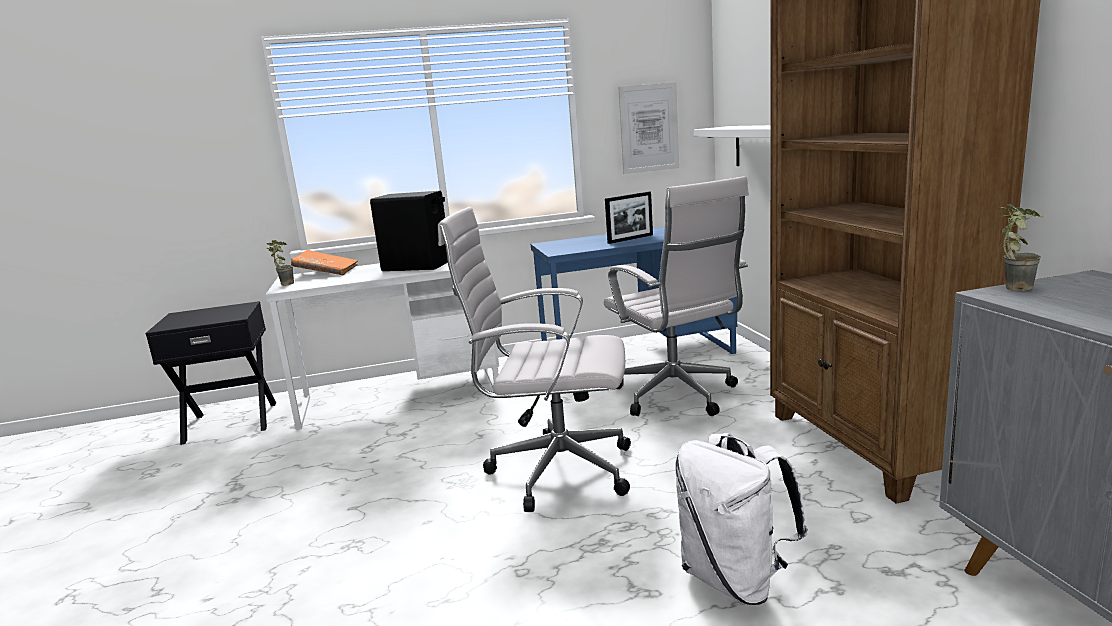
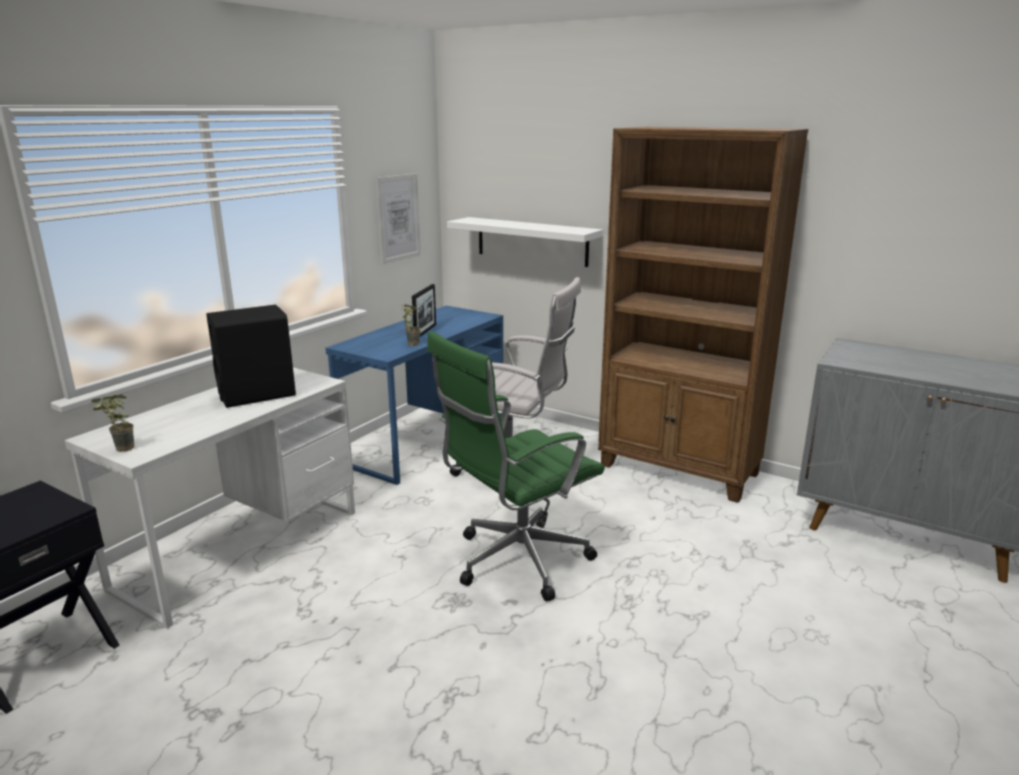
camera: 45 degrees left, 5 degrees up
orange book [291,250,358,276] -> none
white office chair [438,207,631,512] -> green office chair [427,331,605,601]
white backpack [675,433,808,605] -> none
potted plant [999,204,1043,291] -> potted plant moved to [401,304,421,346]

